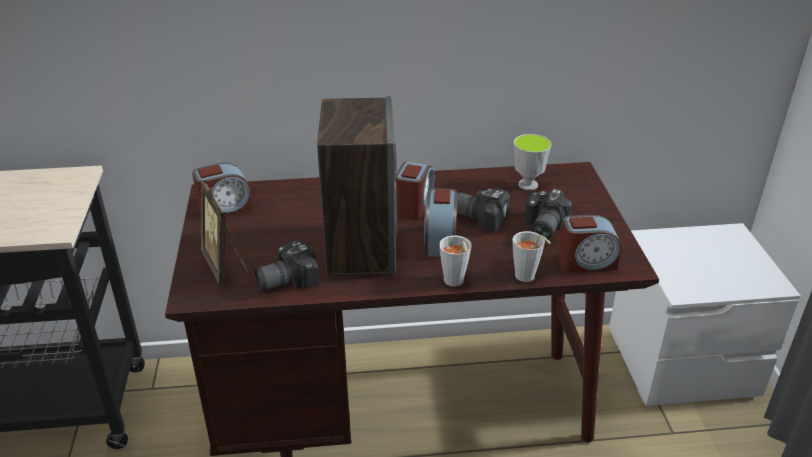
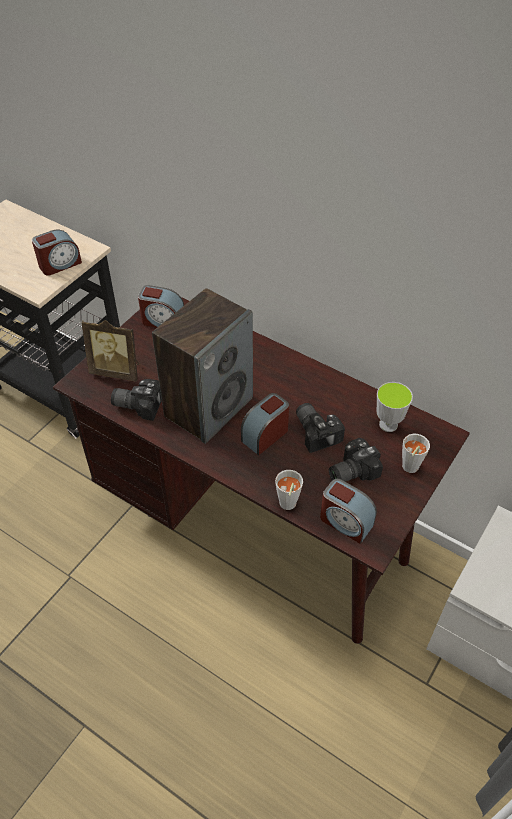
camera: 40 degrees right, 15 degrees up
picture frame [201,180,249,285] -> picture frame turned 90 degrees counterclockwise [82,320,139,381]
alarm clock [395,162,434,219] -> alarm clock moved to [32,230,82,276]
grey cup [439,235,472,287] -> grey cup moved to [402,434,430,473]

